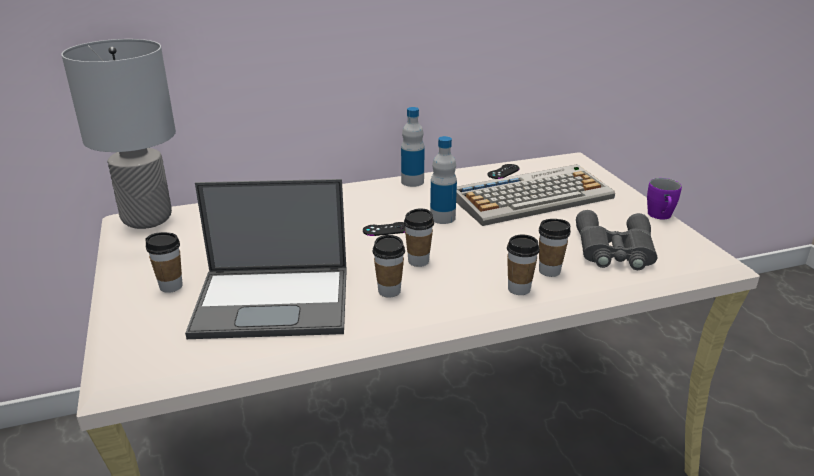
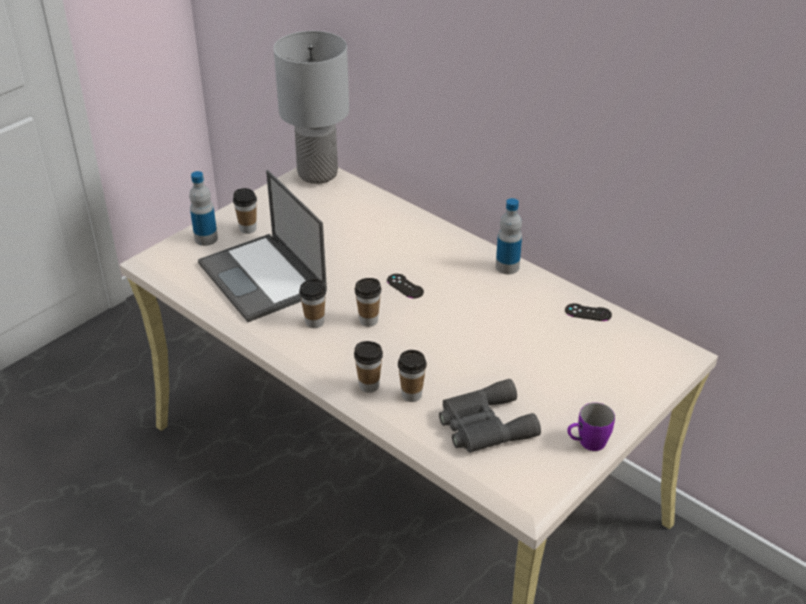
camera: 60 degrees right, 10 degrees up
bottle [430,136,457,224] -> bottle moved to [189,171,218,246]
keyboard [456,164,615,226] -> none

